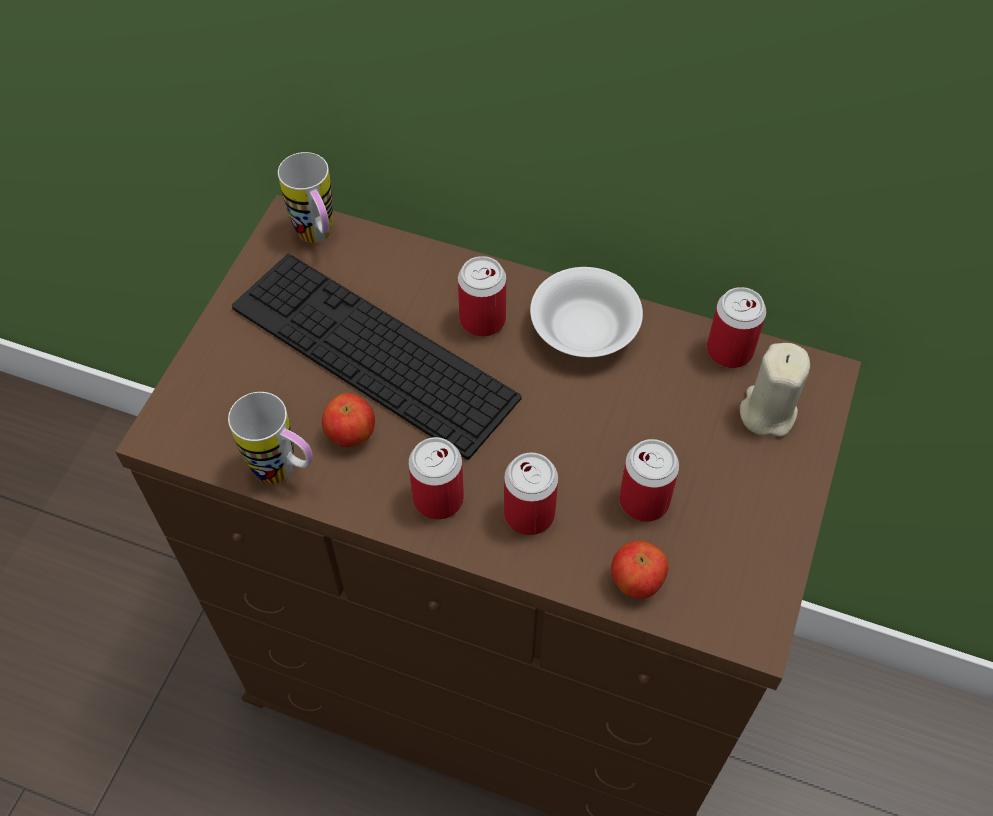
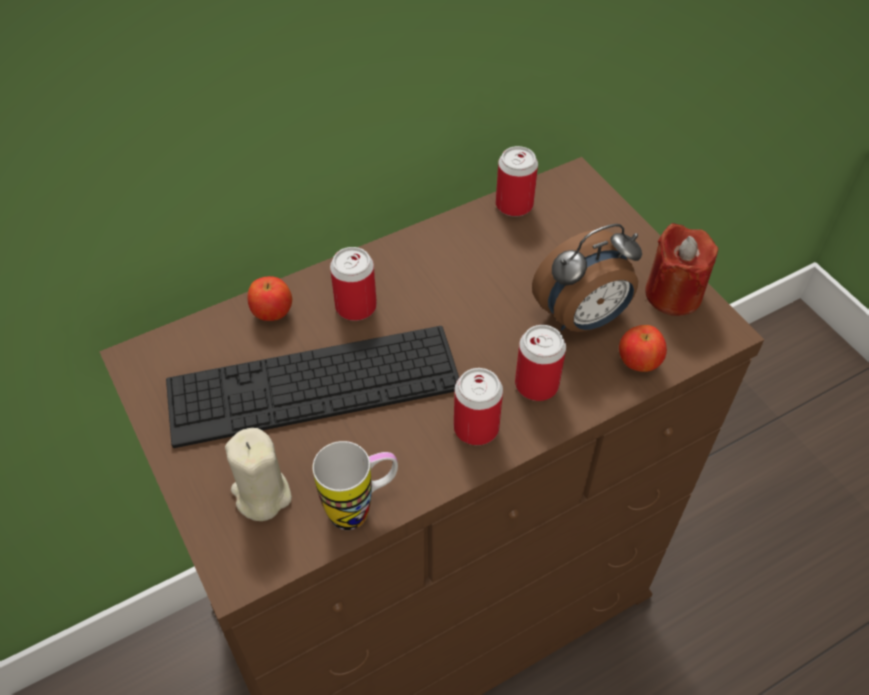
camera: 50 degrees left, 5 degrees down
mug [278,152,333,243] -> none
apple [322,393,375,447] -> apple moved to [248,276,292,321]
white bowl [530,267,643,357] -> none
can [619,439,679,522] -> alarm clock [532,224,642,332]
beige candle [740,343,810,437] -> beige candle moved to [225,428,292,521]
none -> red candle [645,223,718,316]

